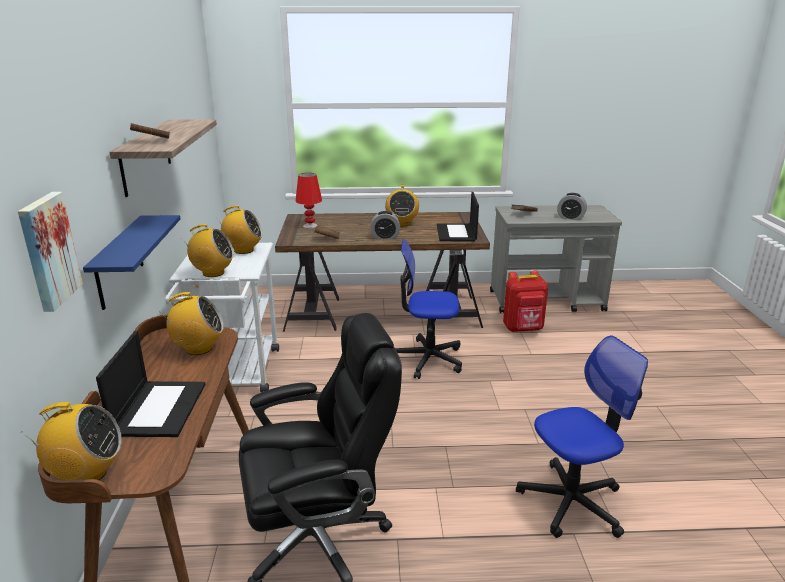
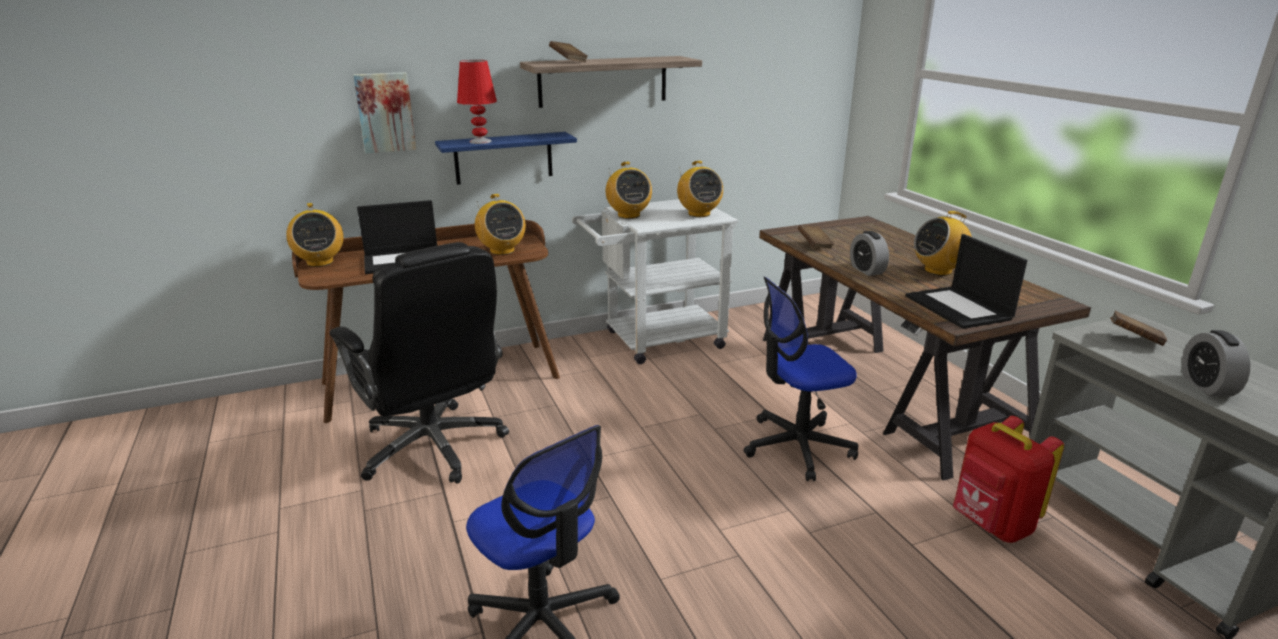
camera: 70 degrees right, 0 degrees up
red table lamp [295,173,322,229] -> red table lamp moved to [457,60,497,144]
office chair [395,239,462,379] -> office chair turned 90 degrees counterclockwise [743,277,858,481]
laptop [437,192,479,241] -> laptop turned 90 degrees counterclockwise [905,234,1027,329]

